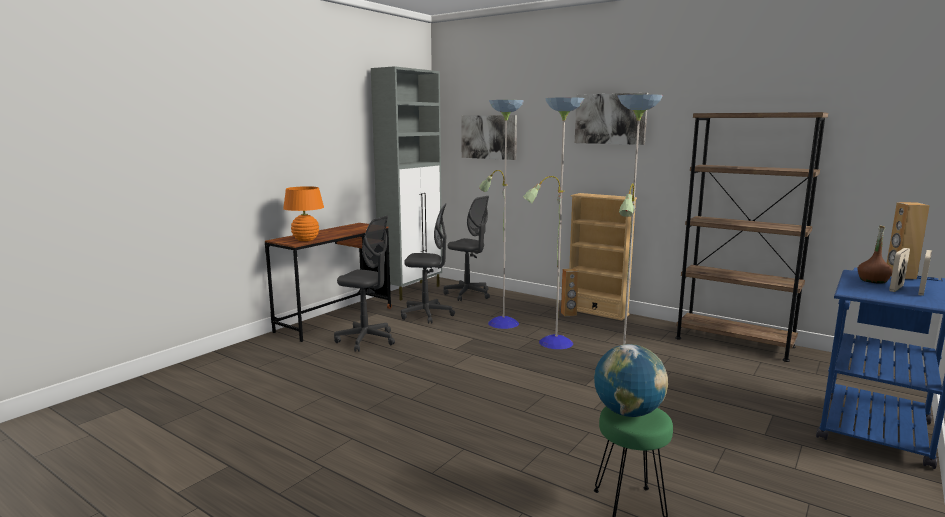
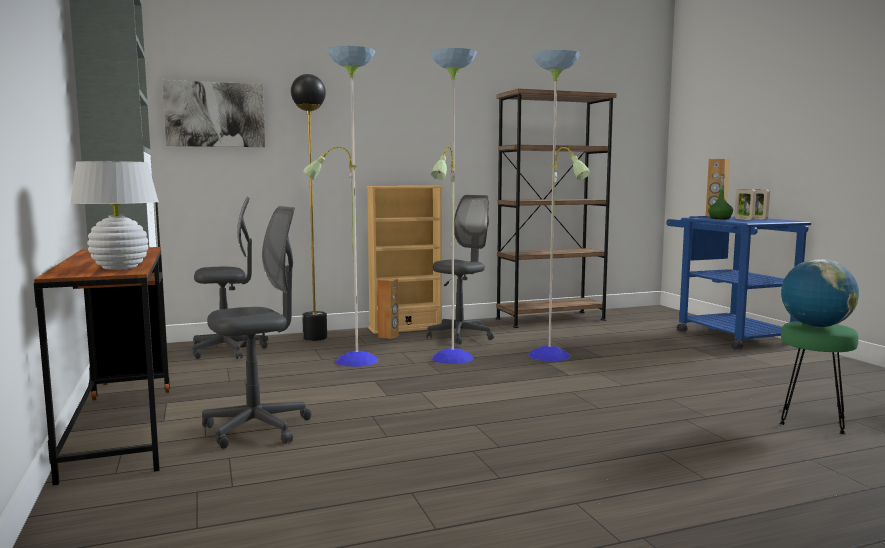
camera: 55 degrees left, 5 degrees down
orange table lamp [283,186,324,241] -> white table lamp [70,161,159,270]
grey office chair [401,203,455,324] -> grey office chair moved to [426,195,494,344]
picture [575,93,648,145] -> none
brown bottle [857,225,893,284] -> green bottle [708,174,733,219]
none -> black floor lamp [291,74,327,341]

